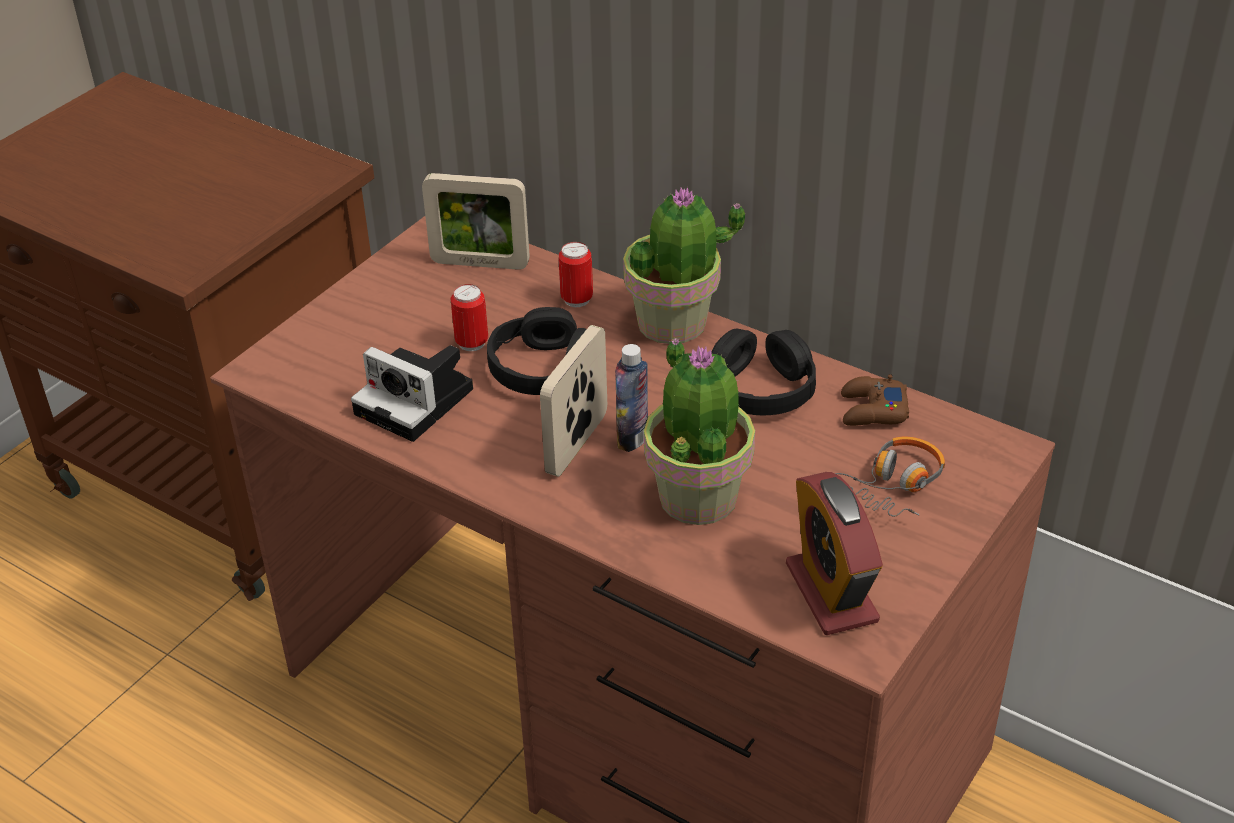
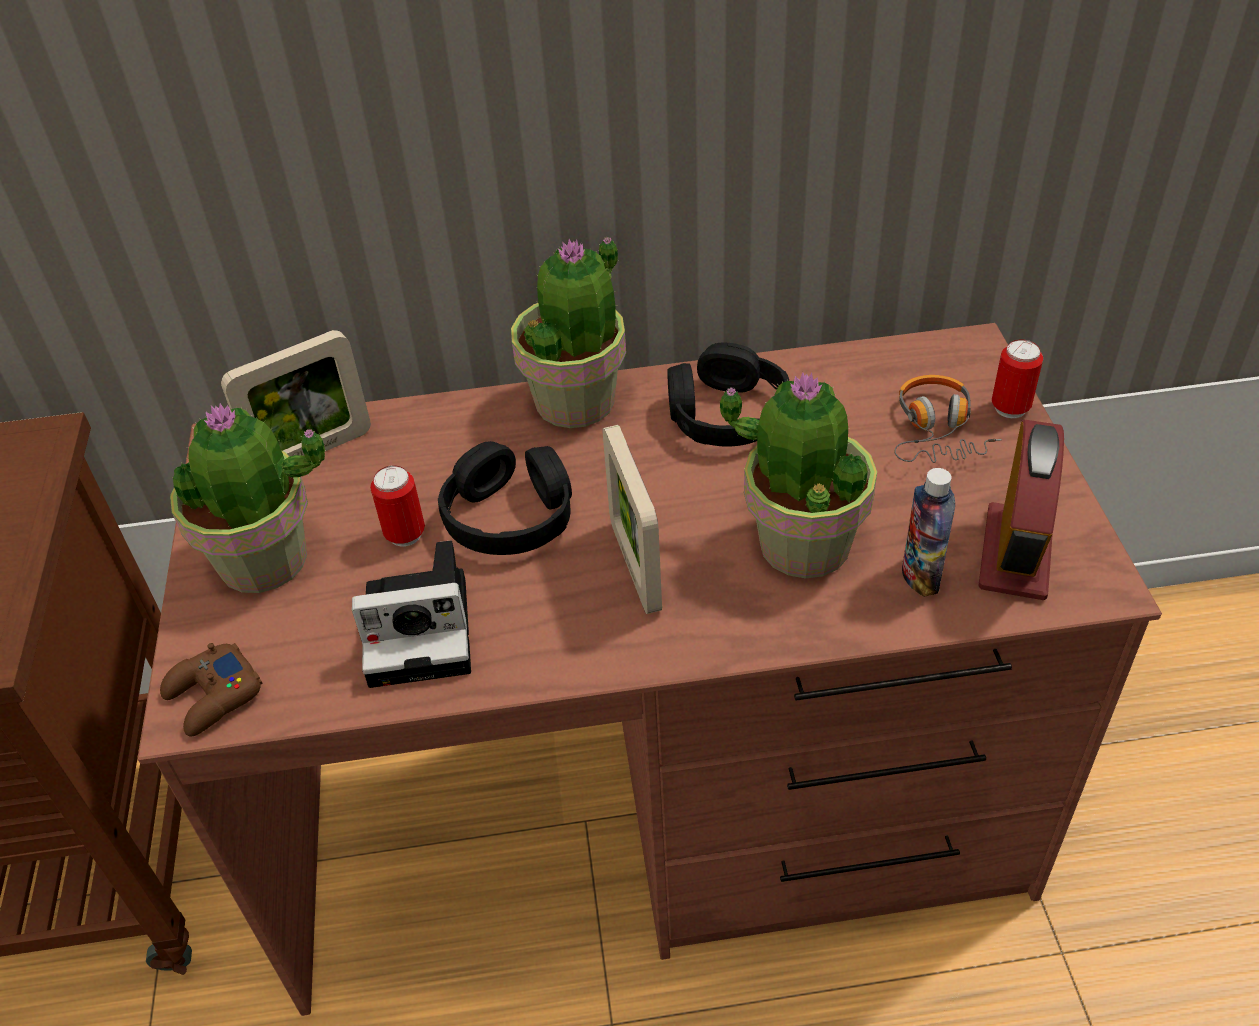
camera: 40 degrees left, 5 degrees up
can [559,242,593,307] -> can moved to [992,339,1043,418]
bottle [615,344,648,452] -> bottle moved to [902,468,955,597]
alarm clock [786,472,883,635] -> alarm clock turned 105 degrees counterclockwise [978,419,1064,600]
brown game controller [841,374,909,426] -> brown game controller moved to [160,643,263,737]
none -> potted plant [170,403,326,593]

